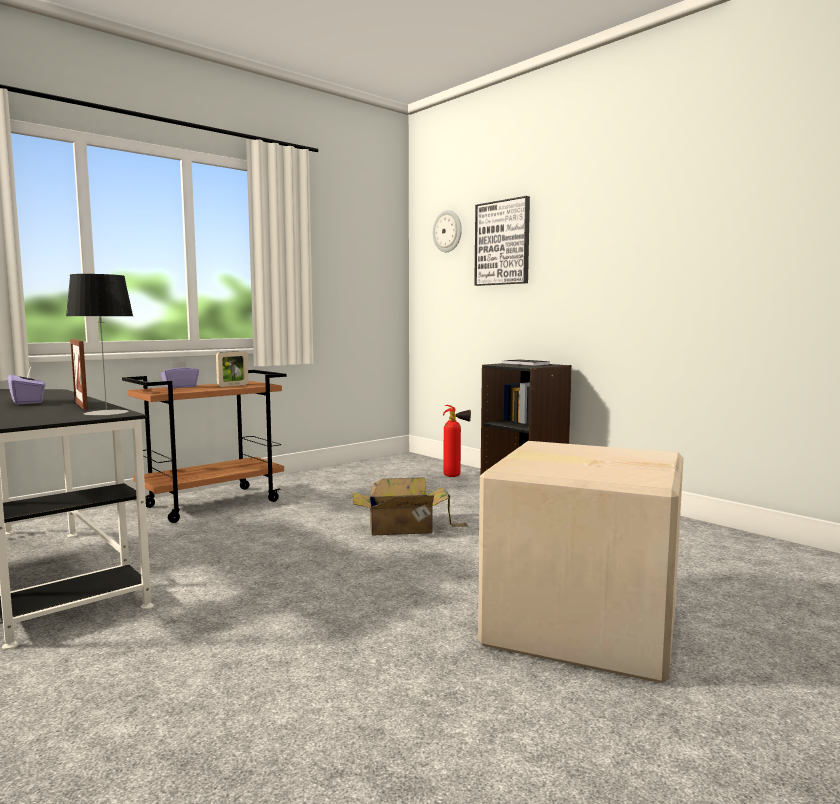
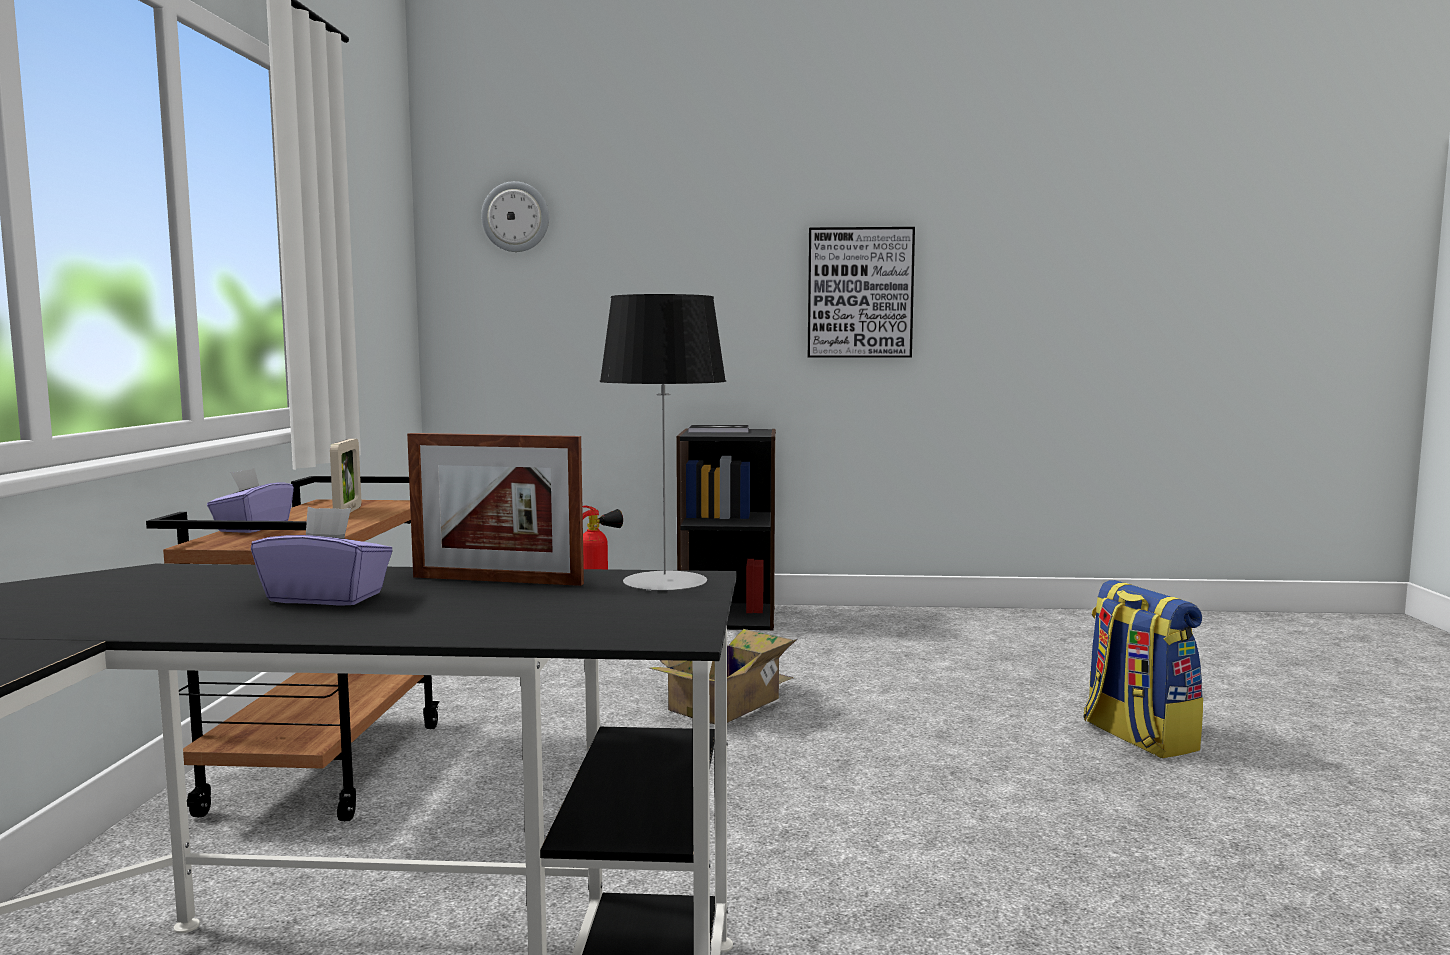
camera: 45 degrees left, 0 degrees up
picture [474,196,530,286] -> picture moved to [808,227,915,358]
cardboard box [478,441,683,683] -> backpack [1084,580,1203,758]

